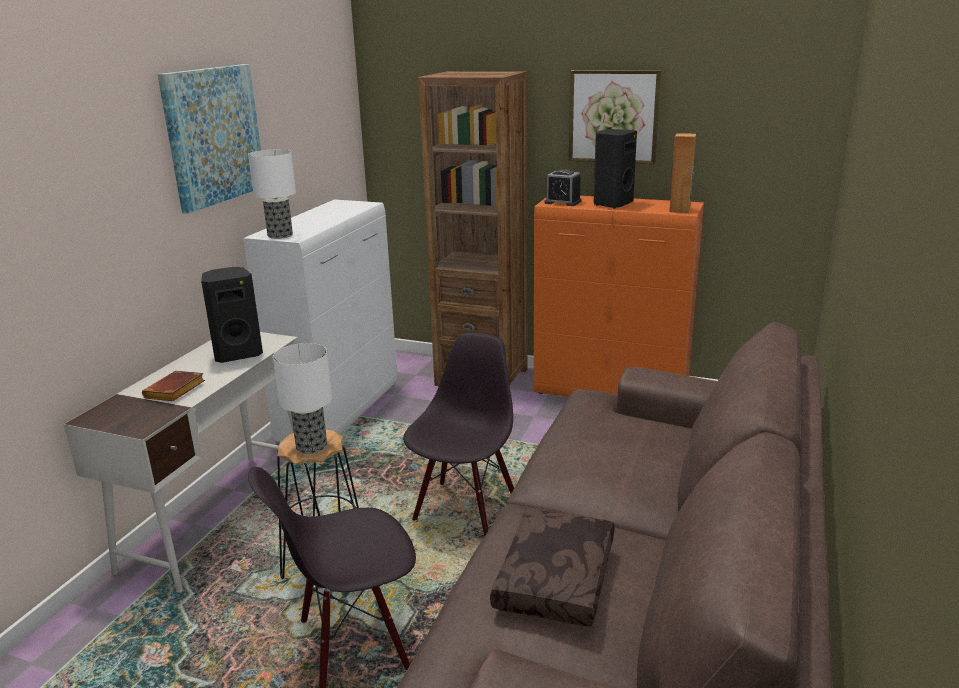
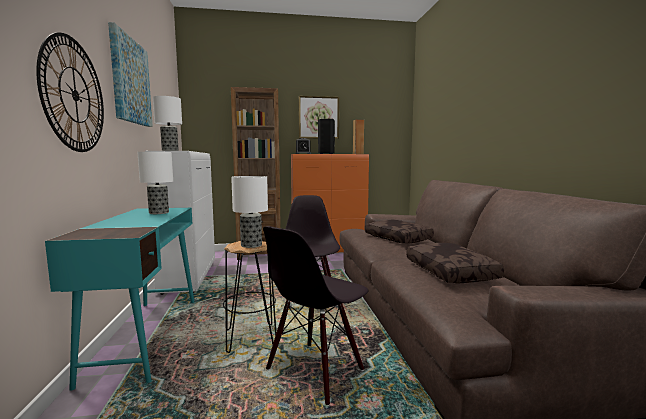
camera: 30 degrees left, 15 degrees down
white desk [64,332,309,593] -> turquoise desk [45,208,194,391]
brown book [142,371,205,401] -> none
black speaker [201,267,263,363] -> table lamp [137,152,173,214]
none -> wall clock [36,32,104,152]
none -> brown pillow [365,220,434,244]

